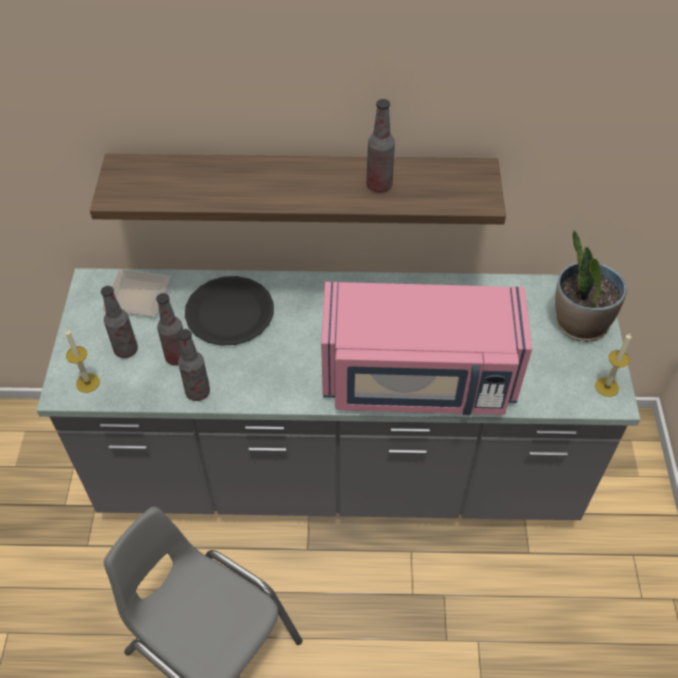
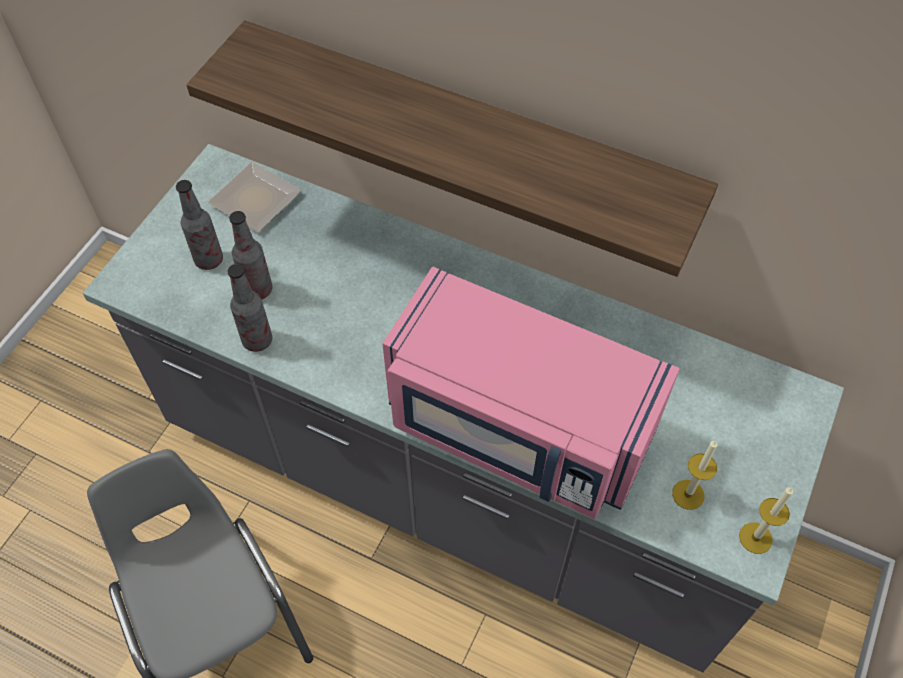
camera: 25 degrees right, 5 degrees up
candle [65,329,100,393] -> candle moved to [672,440,718,510]
black plate [185,276,274,346] -> none
bottle [366,99,395,193] -> none
potted plant [555,230,627,342] -> none

